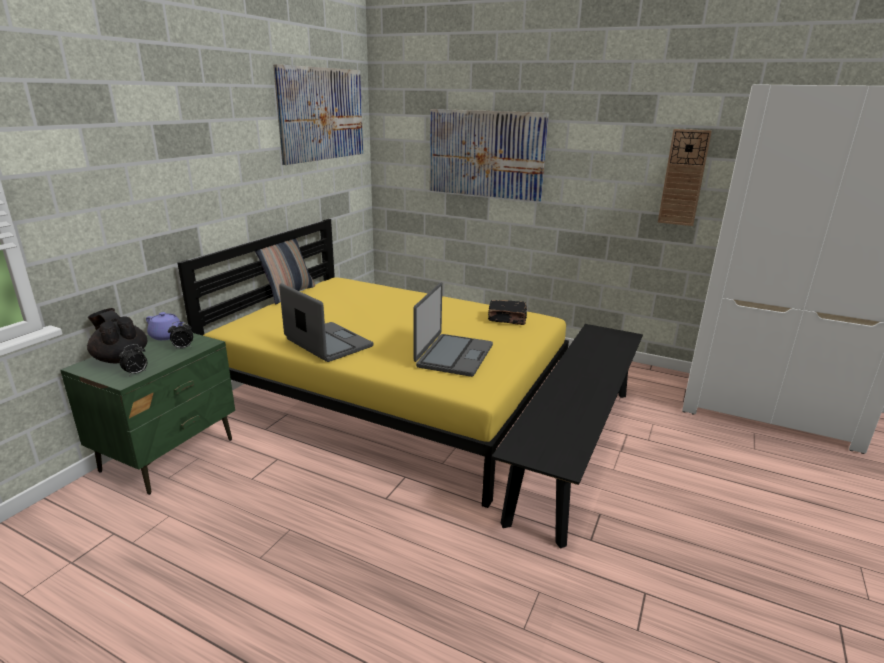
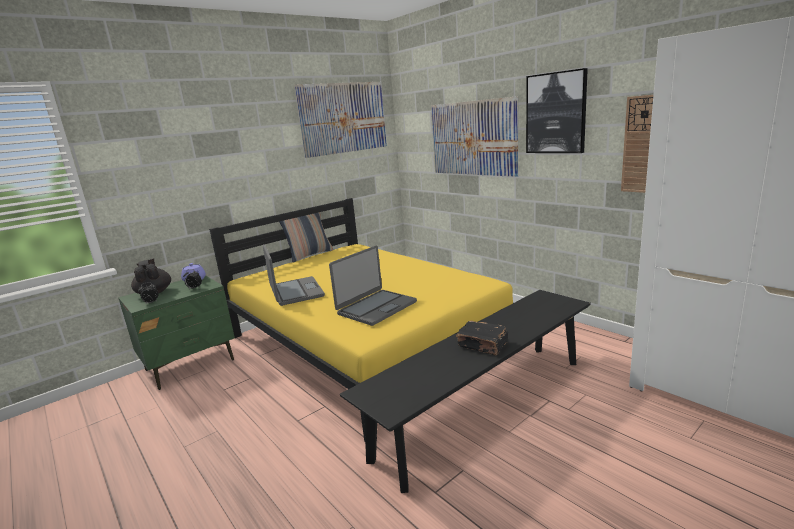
camera: 25 degrees right, 5 degrees down
black book [488,300,527,325] -> black book moved to [456,321,508,355]
none -> picture [526,68,588,153]

